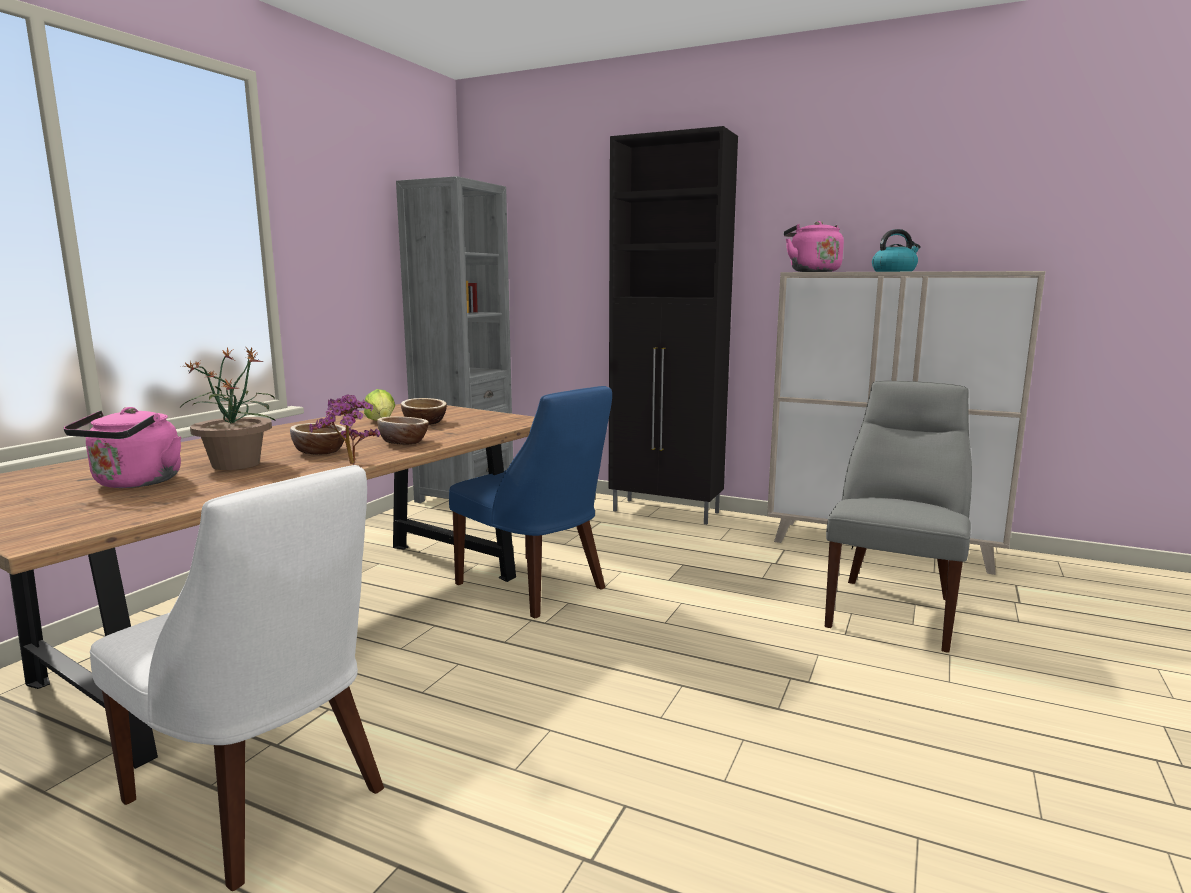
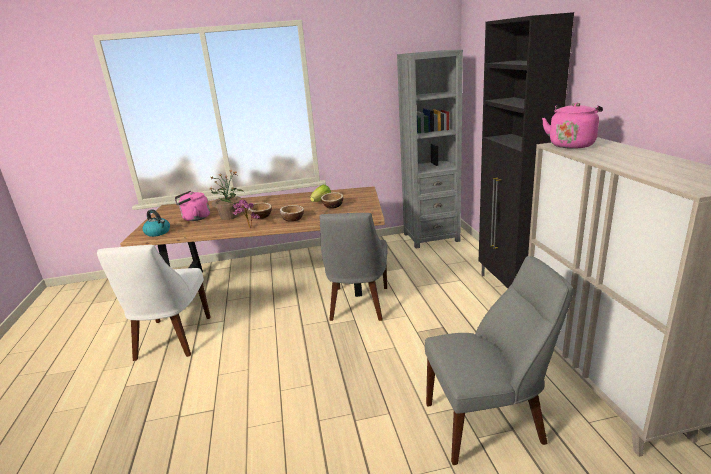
camera: 55 degrees right, 10 degrees up
blue chair [449,386,612,618] -> grey chair [319,213,388,321]
kettle [872,229,920,272] -> kettle moved to [143,209,170,237]

